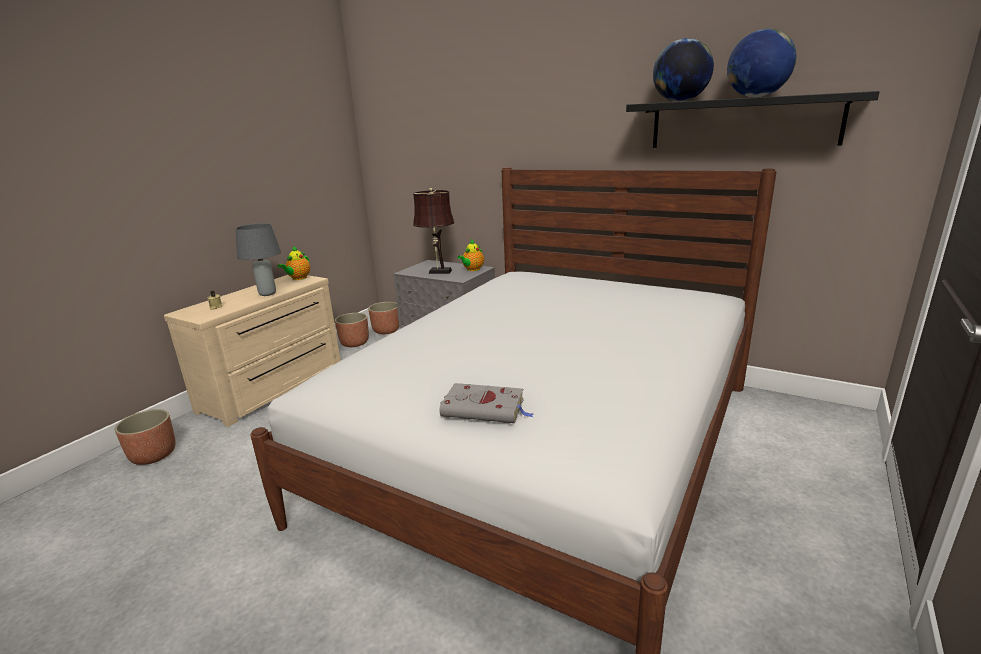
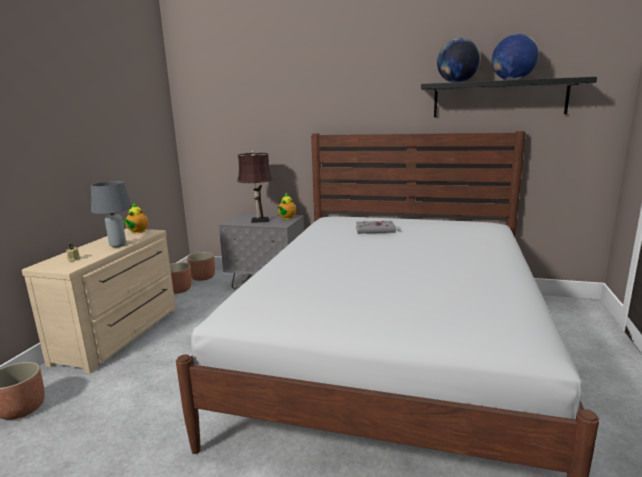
camera: 15 degrees left, 5 degrees down
grey book [440,383,533,423] -> grey book moved to [356,221,402,234]

